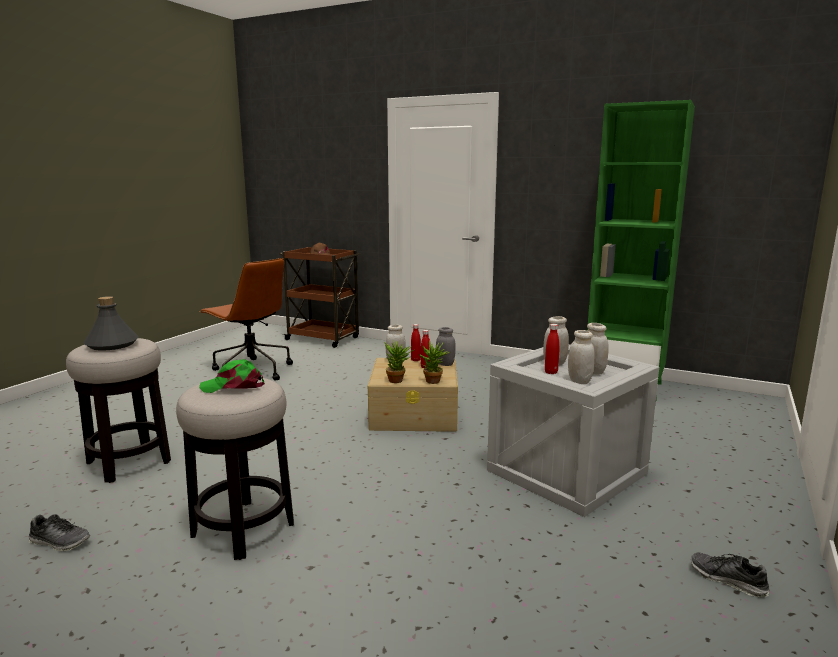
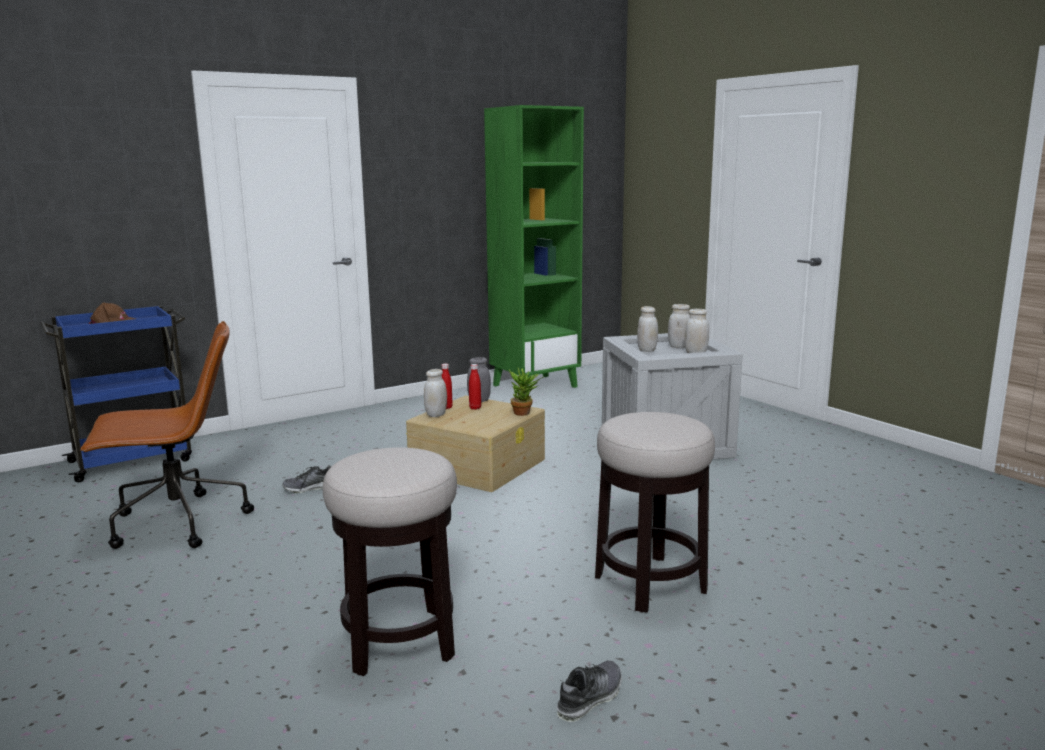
camera: 60 degrees left, 0 degrees up
grey bottle [83,296,139,351] -> none
green cap [199,359,265,393] -> none
brown cart [280,247,361,348] -> blue cart [40,306,192,482]
potted plant [384,340,414,383] -> none
red bottle [545,324,560,374] -> none
shoe [691,552,769,597] -> shoe moved to [282,465,332,494]

